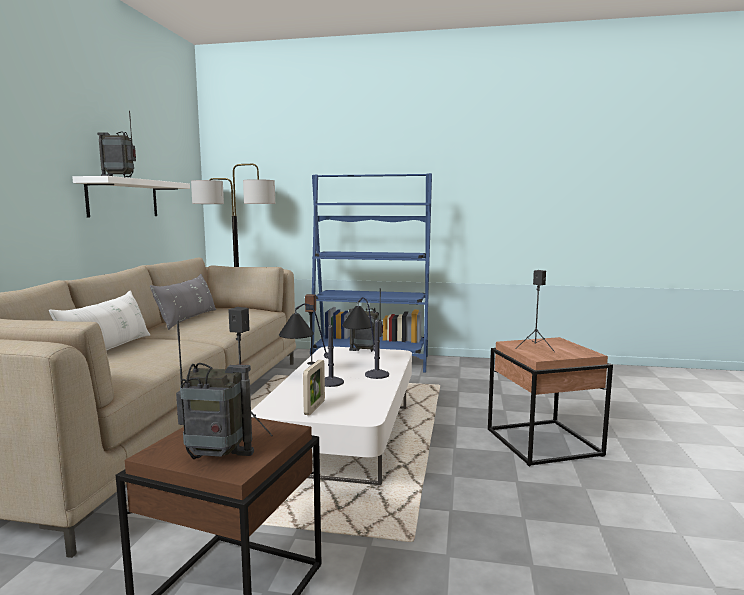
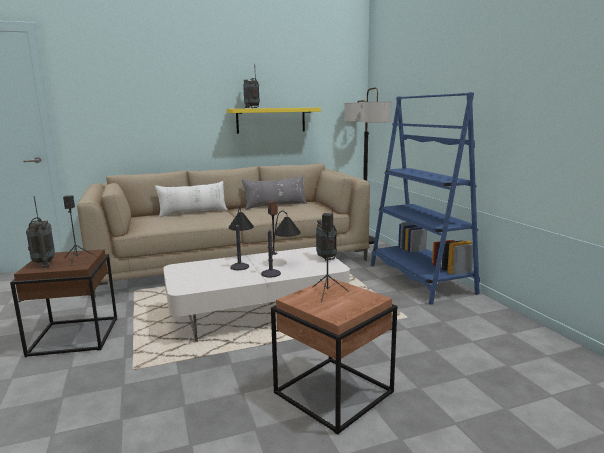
camera: 60 degrees right, 5 degrees up
white shelf [72,176,190,217] -> yellow shelf [227,108,321,134]
picture frame [303,360,325,415] -> none

